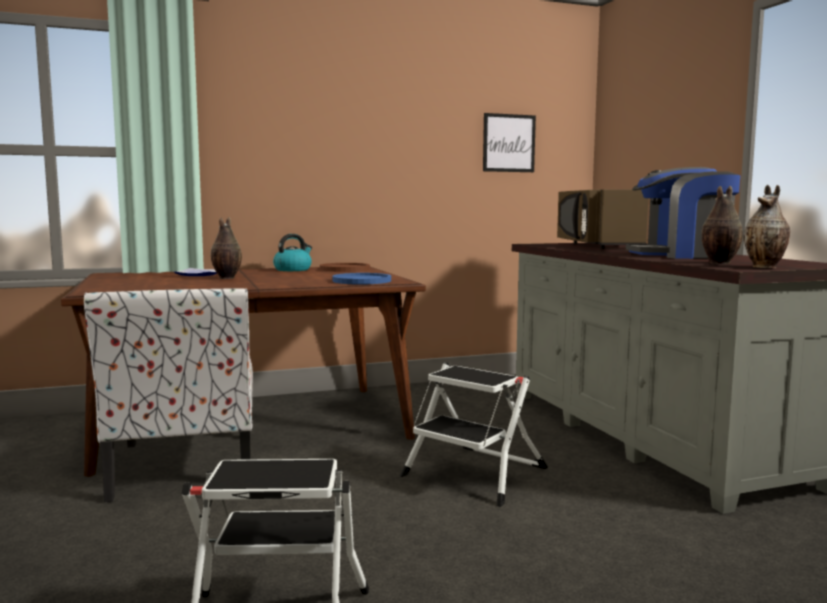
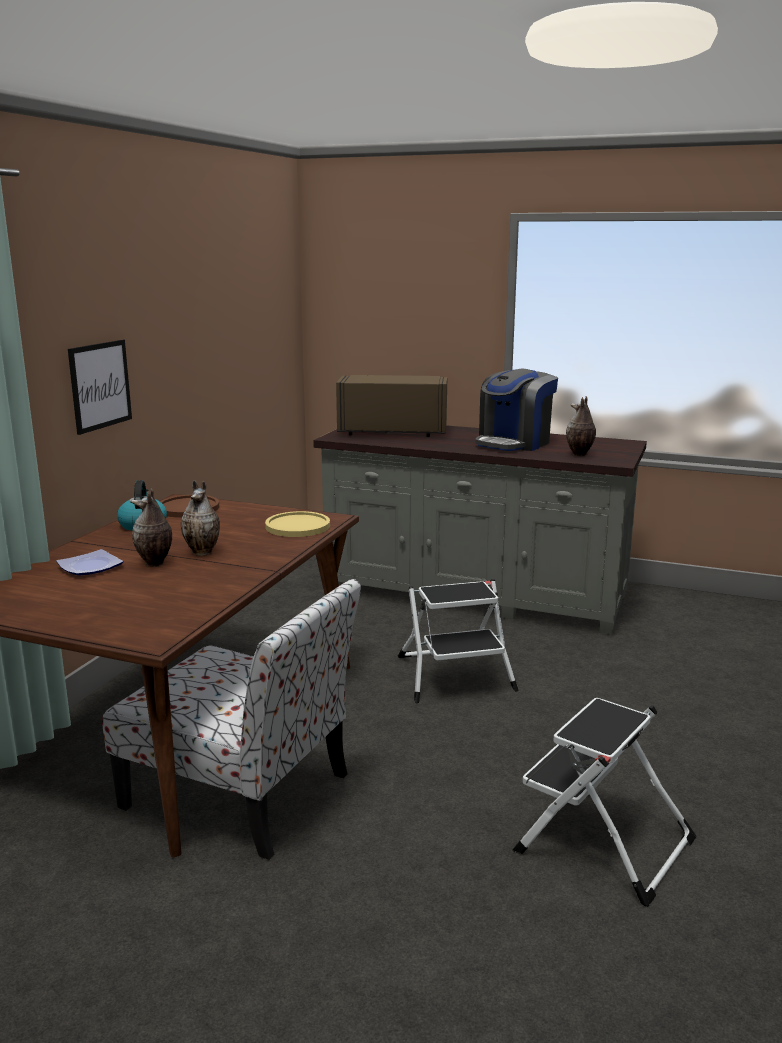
camera: 50 degrees left, 10 degrees up
blue plate [332,273,391,284] -> yellow plate [265,511,330,537]
picture [483,113,536,172] -> picture moved to [68,340,132,435]
brown microwave [557,189,649,249] -> brown microwave turned 150 degrees clockwise [336,375,447,437]
vase [744,185,790,268] -> vase moved to [181,480,220,556]

